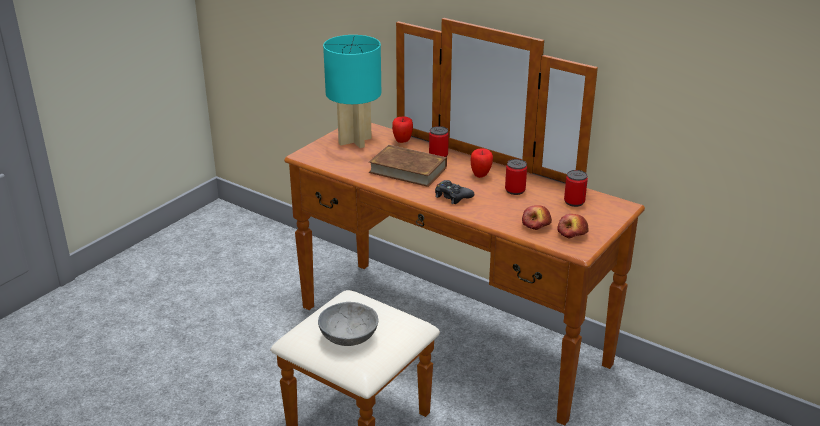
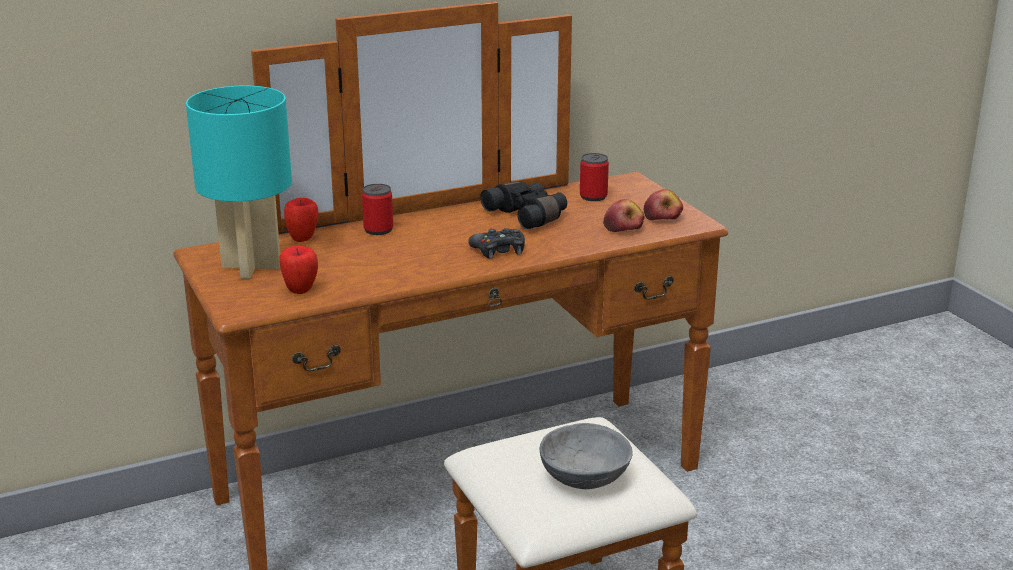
camera: 60 degrees left, 5 degrees down
brown book [369,145,447,187] -> none
apple [471,148,493,178] -> apple moved to [279,246,318,294]
can [505,159,527,195] -> black binoculars [480,181,567,229]

